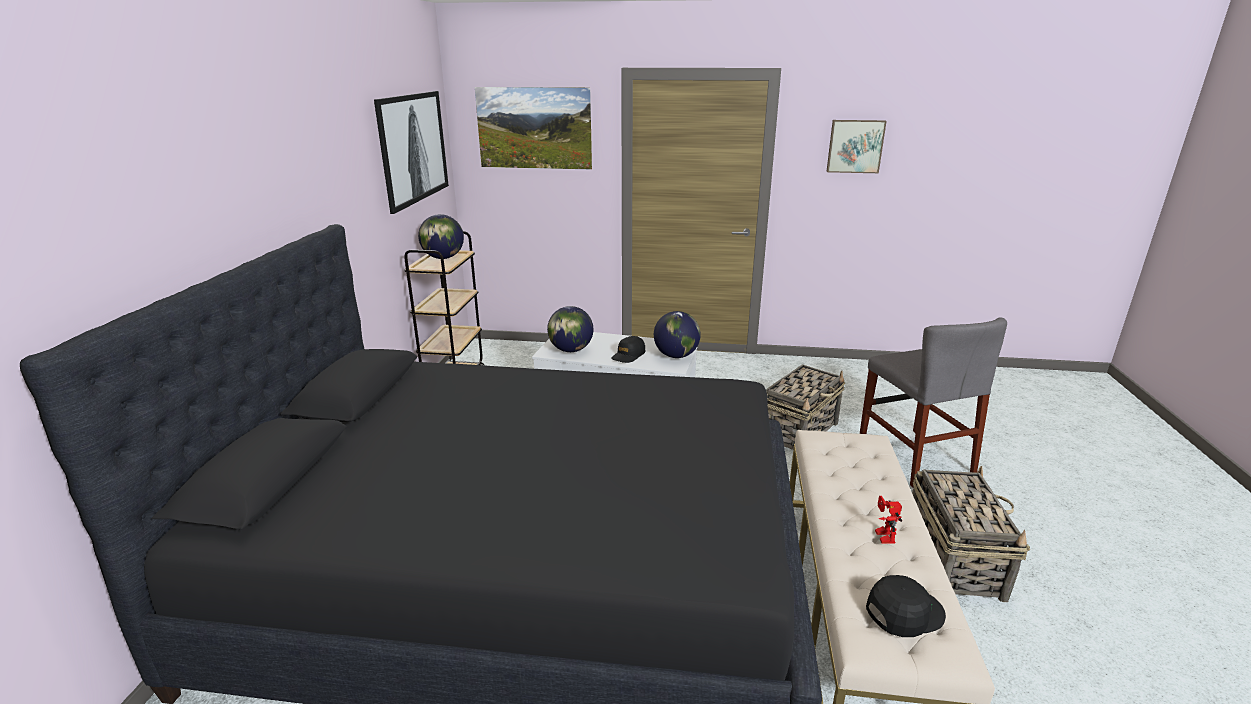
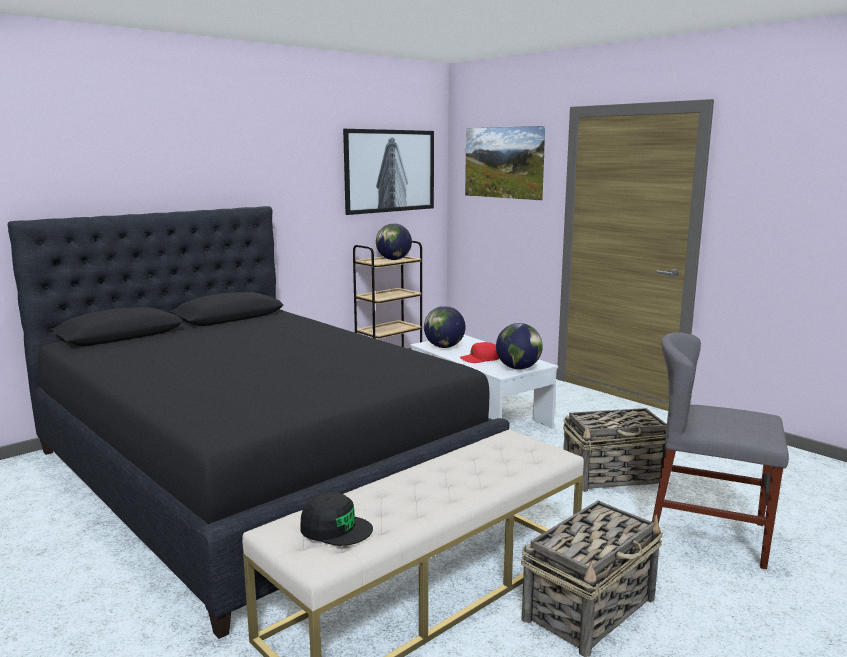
camera: 40 degrees right, 10 degrees down
black cap [611,336,646,363] -> red cap [460,342,500,363]
picture [827,120,887,173] -> none
grey chair [860,318,1007,488] -> grey chair turned 90 degrees clockwise [652,332,789,569]
toy robot [875,496,902,544] -> none

